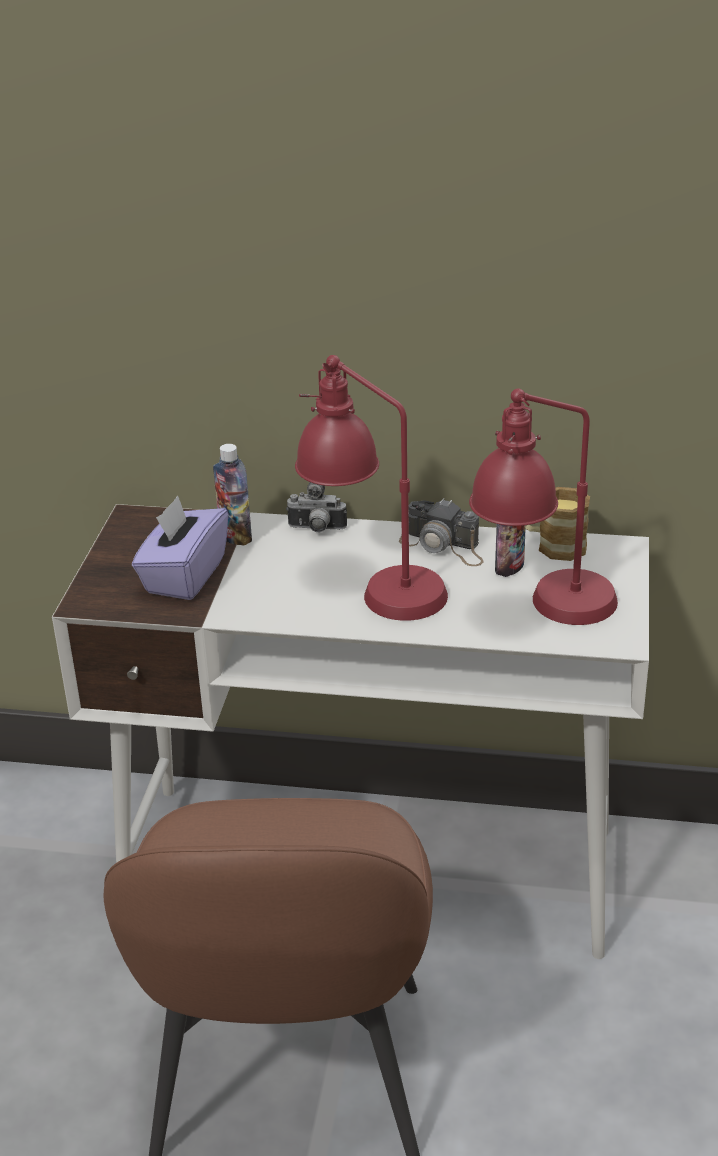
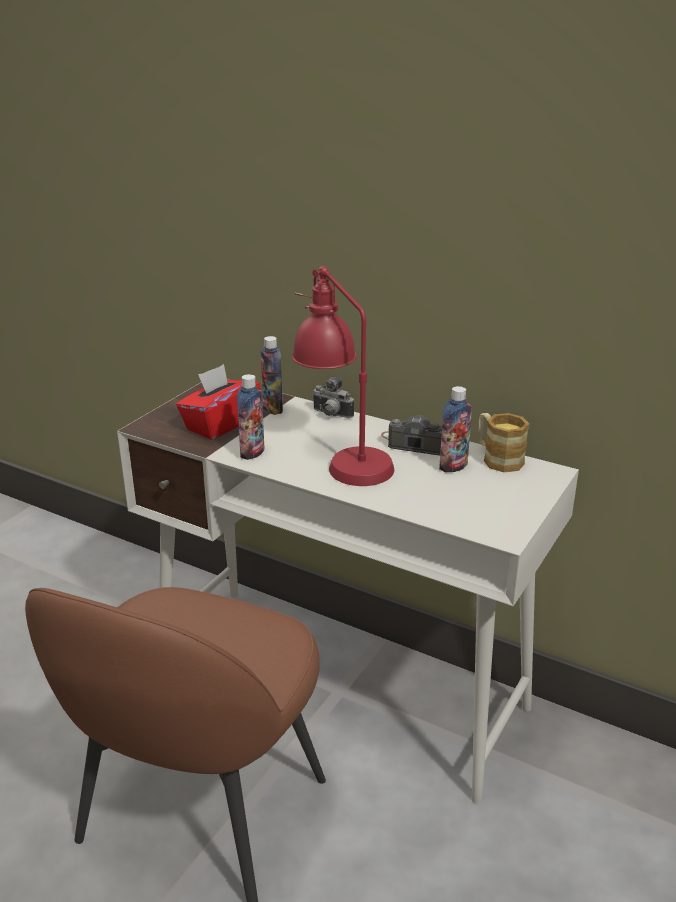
camera: 20 degrees right, 5 degrees down
purple tissue box [132,496,228,600] -> red tissue box [176,364,261,440]
camera [399,498,484,566] -> camera turned 150 degrees clockwise [381,415,442,456]
red table lamp [469,389,618,625] -> none
none -> bottle [237,374,265,460]

